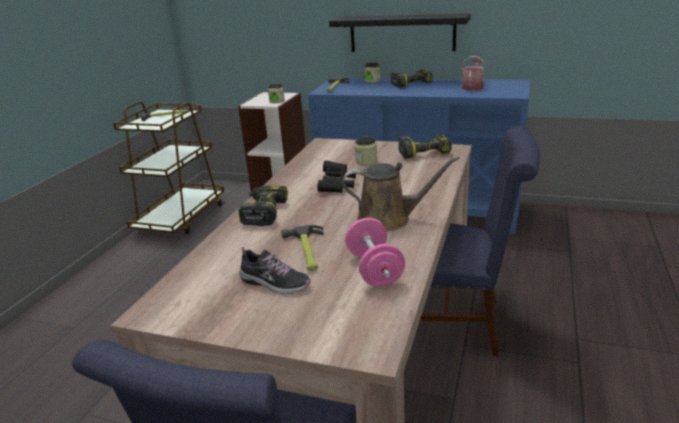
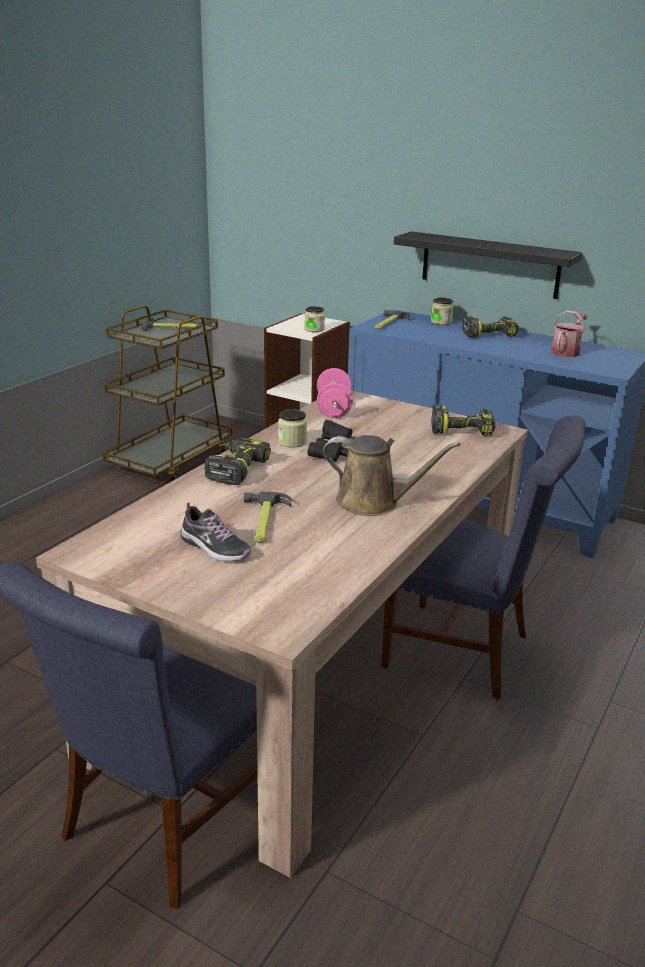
camera: 10 degrees right, 0 degrees up
pink dumbbell [345,218,405,287] -> pink dumbbell moved to [317,368,353,418]
jar [355,136,377,165] -> jar moved to [278,409,307,447]

